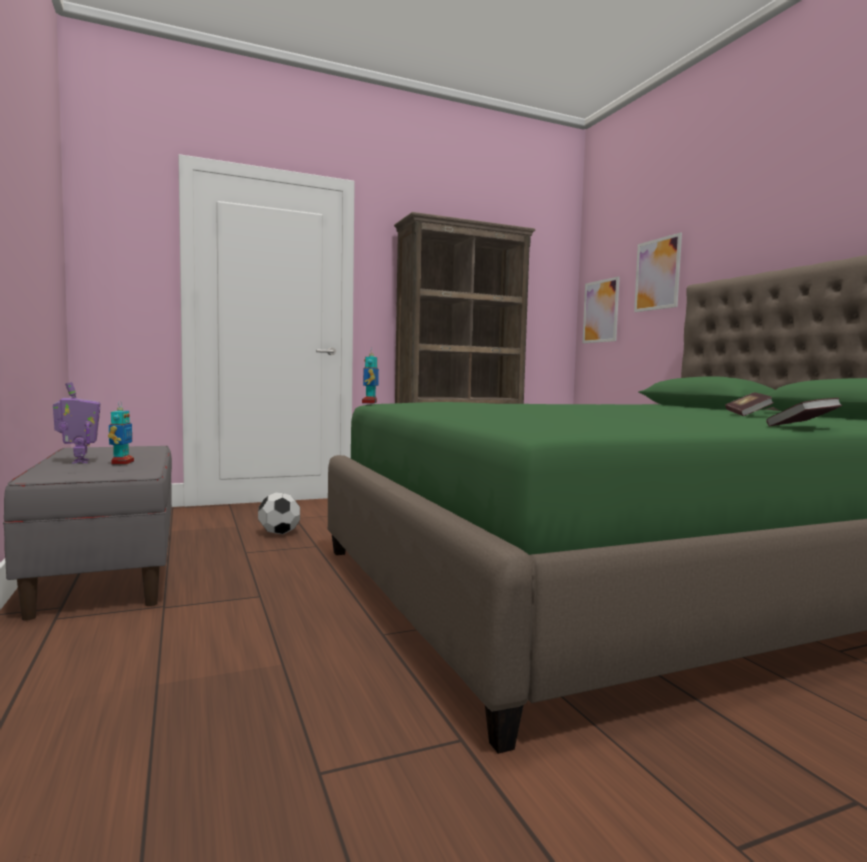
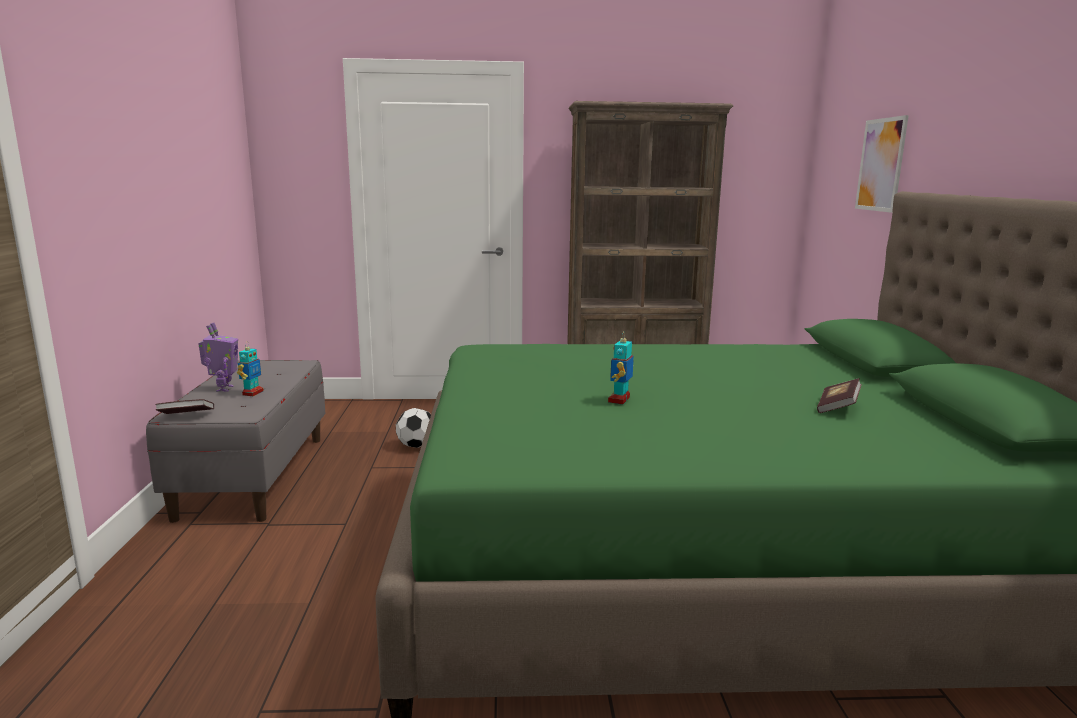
camera: 20 degrees right, 10 degrees up
toy robot [362,353,379,403] -> toy robot moved to [608,332,634,404]
picture [583,277,620,343] -> none
book [766,398,842,426] -> book moved to [155,399,214,414]

